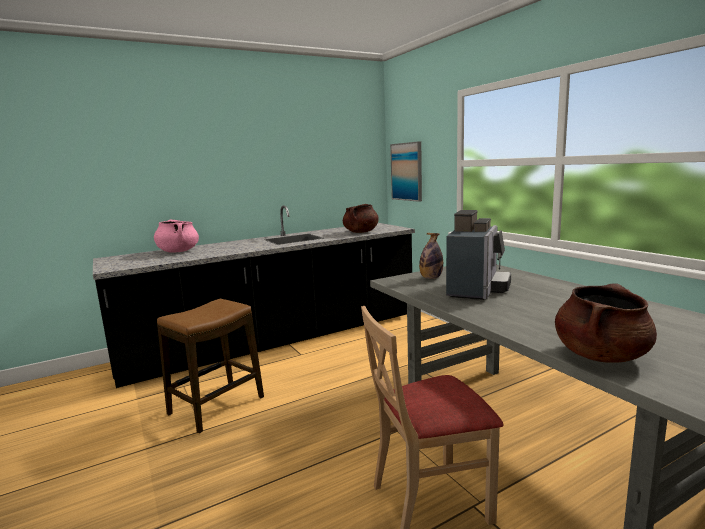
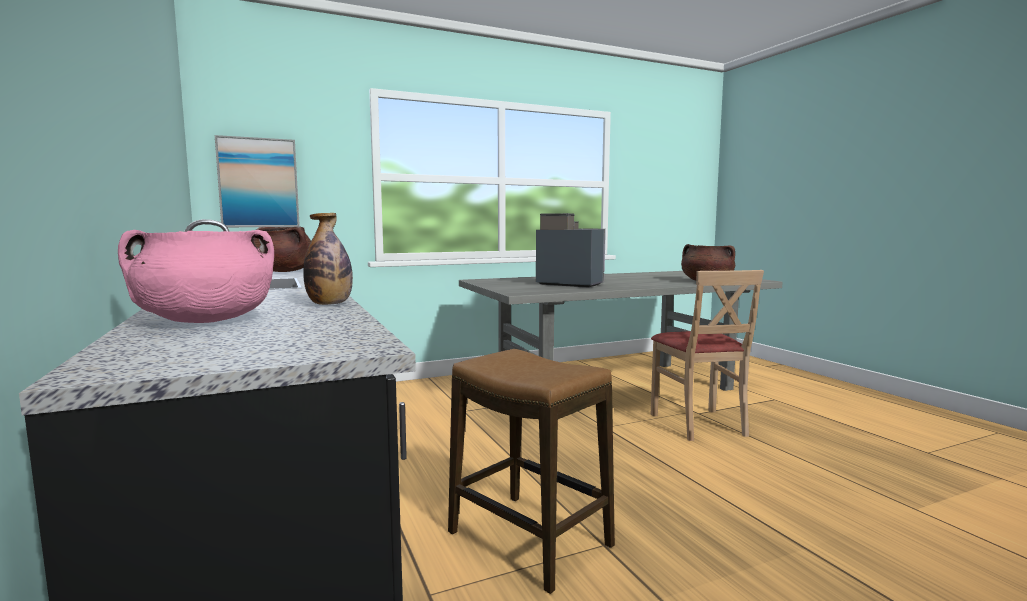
camera: 85 degrees left, 5 degrees down
bottle [419,233,443,279] -> bottle moved to [303,213,353,305]

